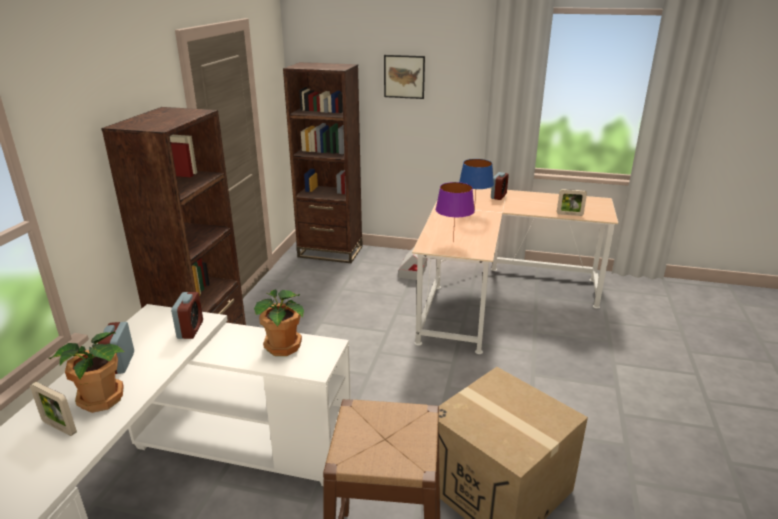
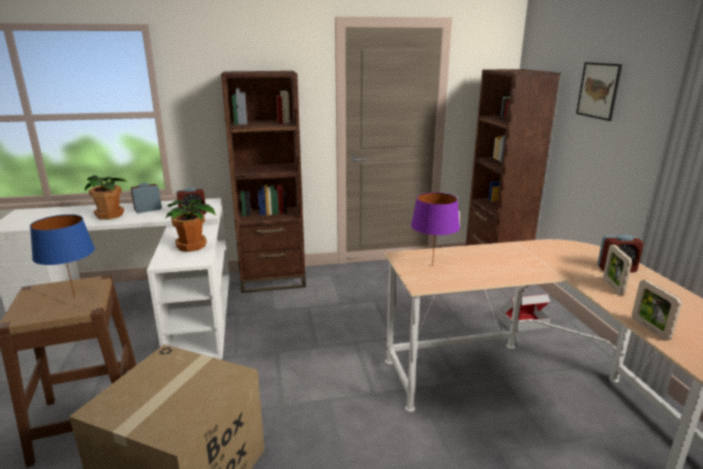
camera: 65 degrees right, 5 degrees down
picture frame [30,382,77,436] -> picture frame moved to [603,245,632,295]
blue table lamp [459,159,494,213] -> blue table lamp moved to [30,214,95,298]

